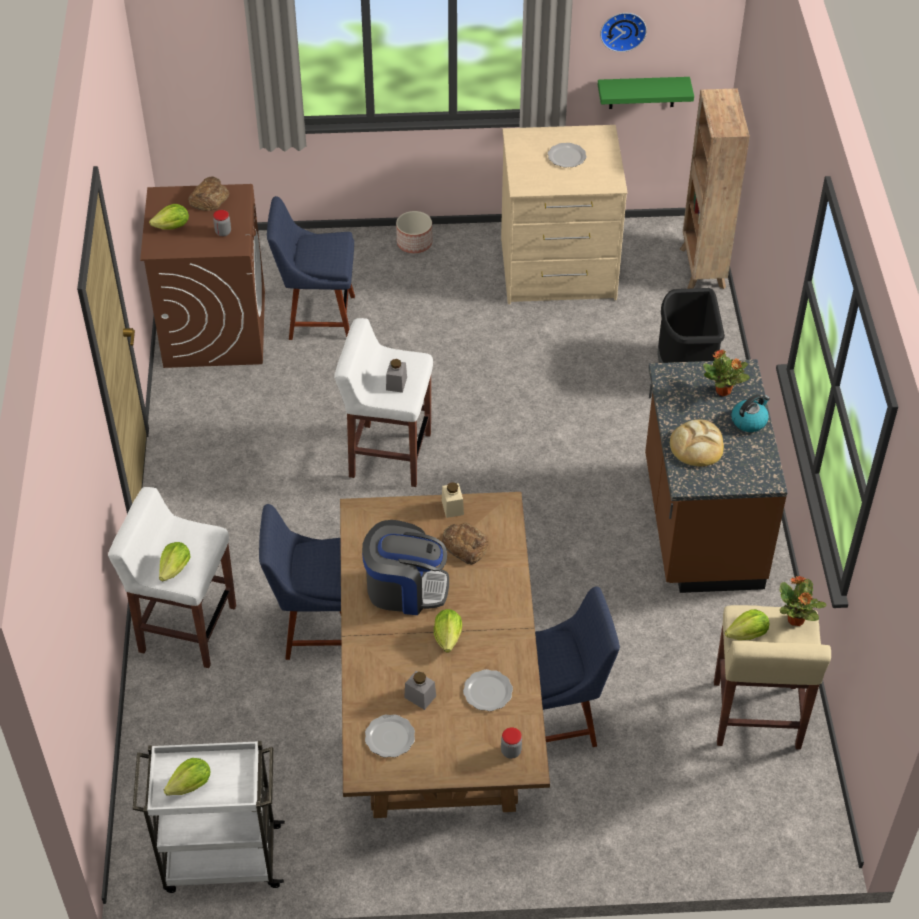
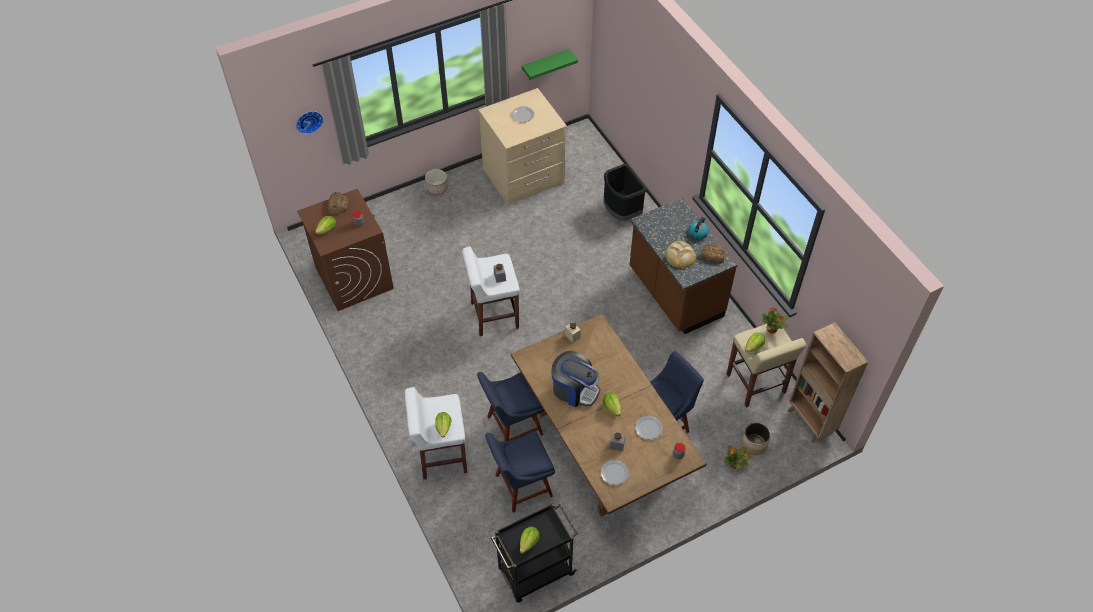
camera: 25 degrees left, 5 degrees up
white cart [133,741,285,893] -> black cart [491,503,577,603]
blue chair [267,196,355,340] -> blue chair moved to [485,431,555,513]
coffee machine [362,520,449,615] -> coffee machine turned 45 degrees clockwise [552,351,600,407]
bread [442,523,488,565] -> bread moved to [701,243,726,264]
wall clock [600,13,647,52] -> wall clock moved to [296,111,323,134]
brown bookcase [680,88,750,289] -> brown bookcase moved to [788,322,868,443]
potted plant [703,349,750,396] -> potted plant moved to [724,445,751,469]
none -> planter [742,423,771,455]

